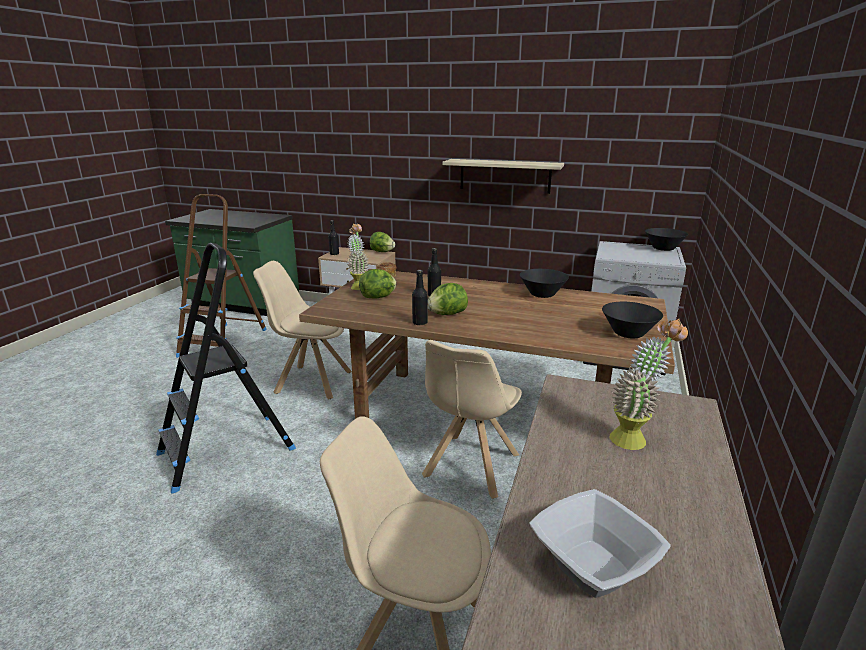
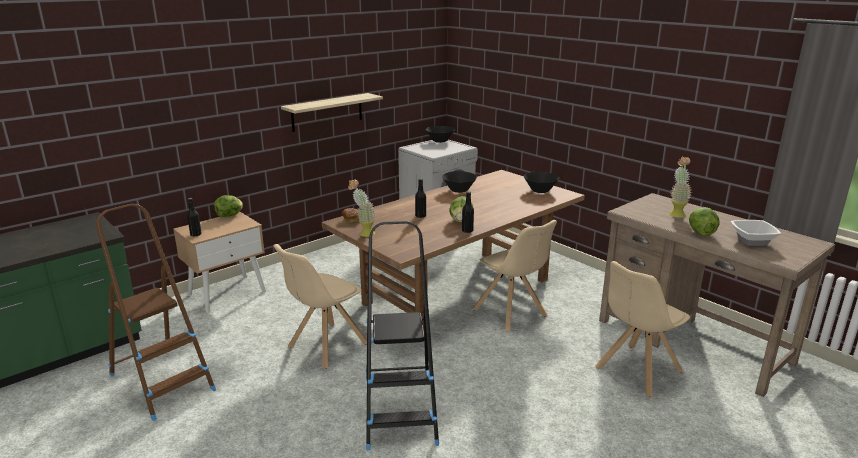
camera: 60 degrees left, 0 degrees up
lettuce [359,269,397,299] -> lettuce moved to [689,207,720,236]

